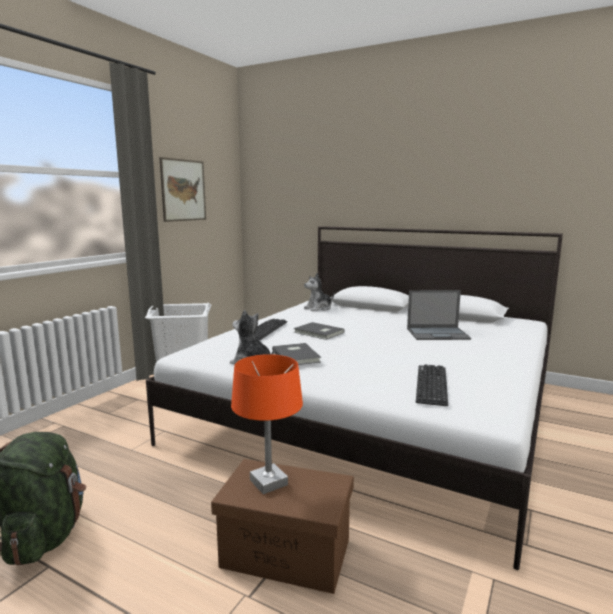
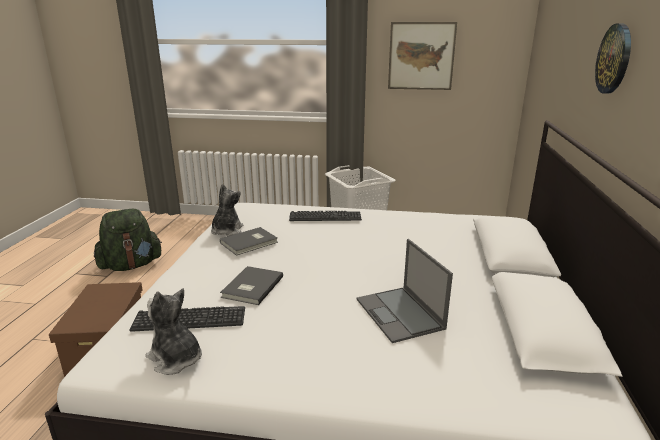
camera: 70 degrees right, 10 degrees up
orange table lamp [231,354,303,494] -> none
grey book [294,322,345,340] -> grey book moved to [220,266,283,305]
plush toy [304,273,334,311] -> plush toy moved to [145,288,202,375]
none -> wall clock [595,24,631,94]

